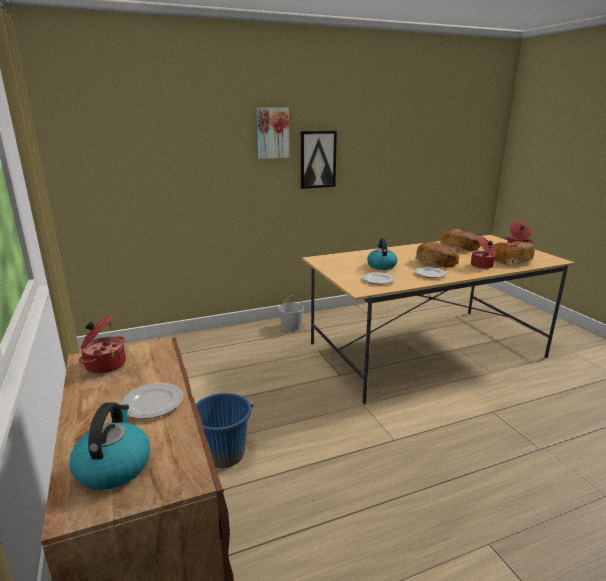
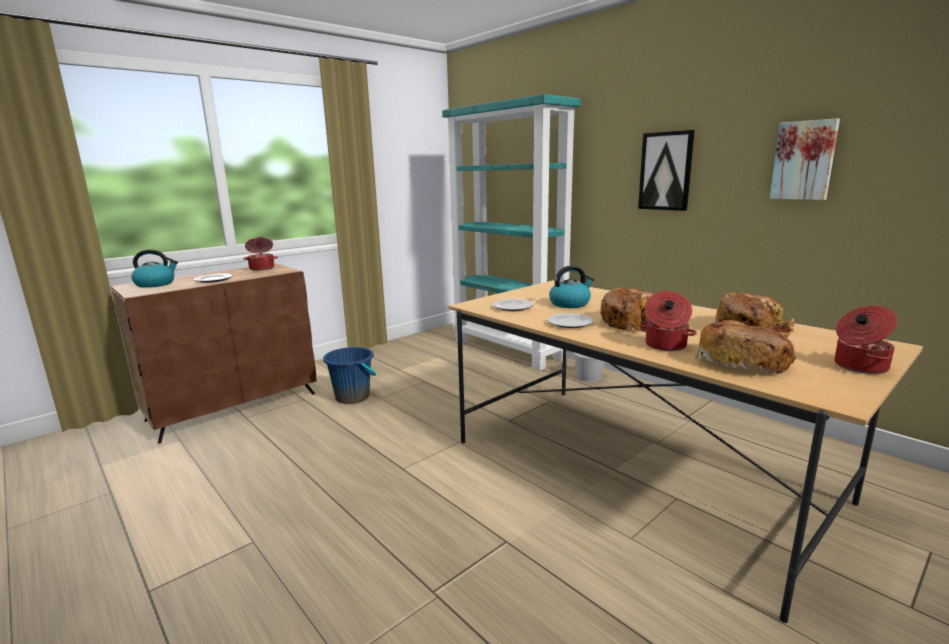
camera: 70 degrees right, 5 degrees down
picture [257,107,289,159] -> picture moved to [770,118,840,200]
none -> turquoise bookcase [442,94,581,371]

